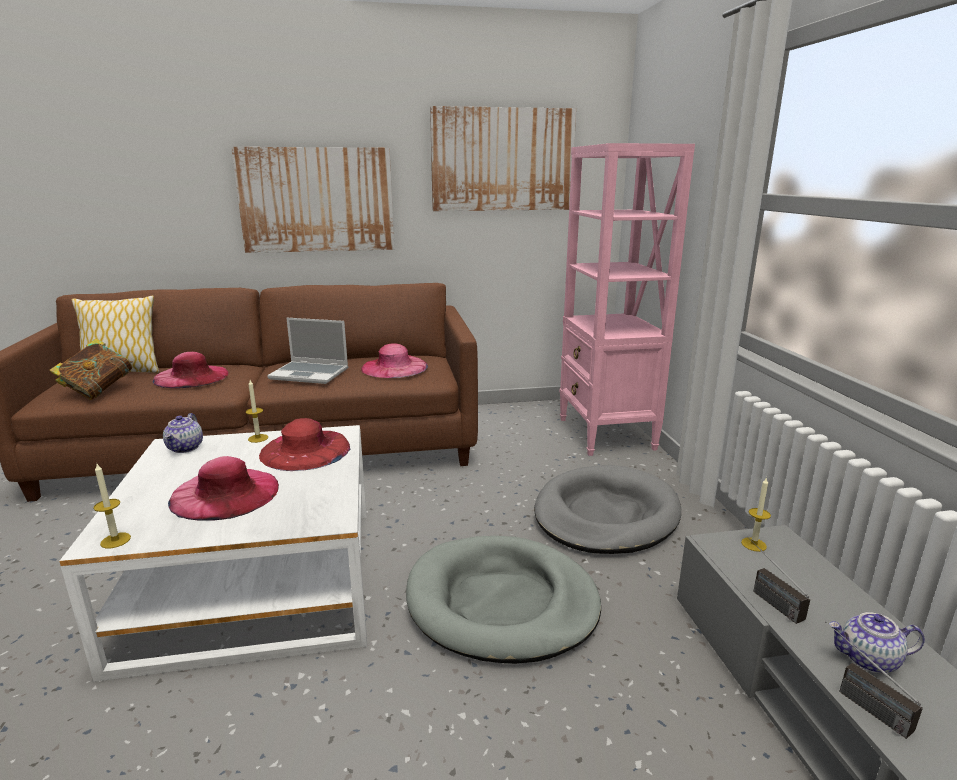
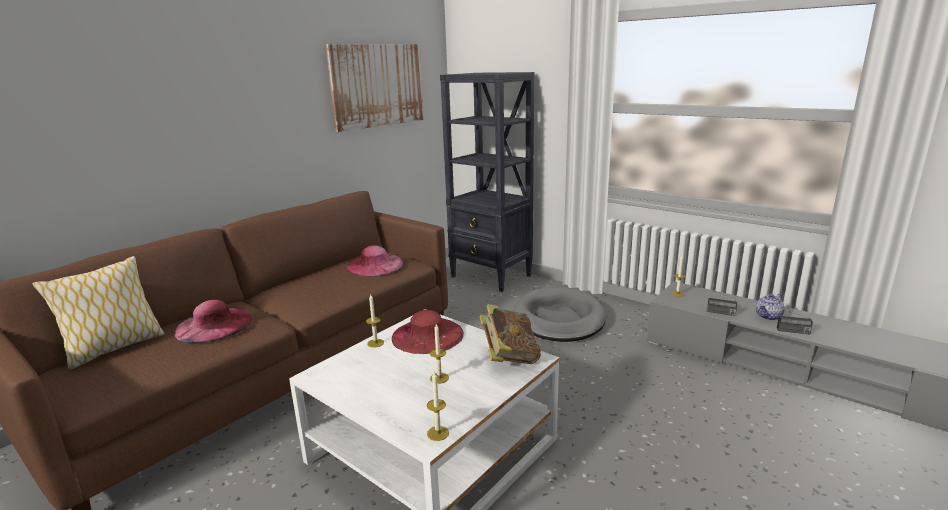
camera: 40 degrees left, 0 degrees up
book [49,339,133,400] -> book moved to [479,304,541,364]
teapot [163,413,203,453] -> none
pink hat [168,456,279,521] -> candle [430,324,449,384]
picture [231,147,394,253] -> none
laptop [267,318,348,384] -> none
grey dog bed [406,536,601,664] -> none
pink bookcase [559,143,695,456] -> black bookcase [440,72,535,292]

